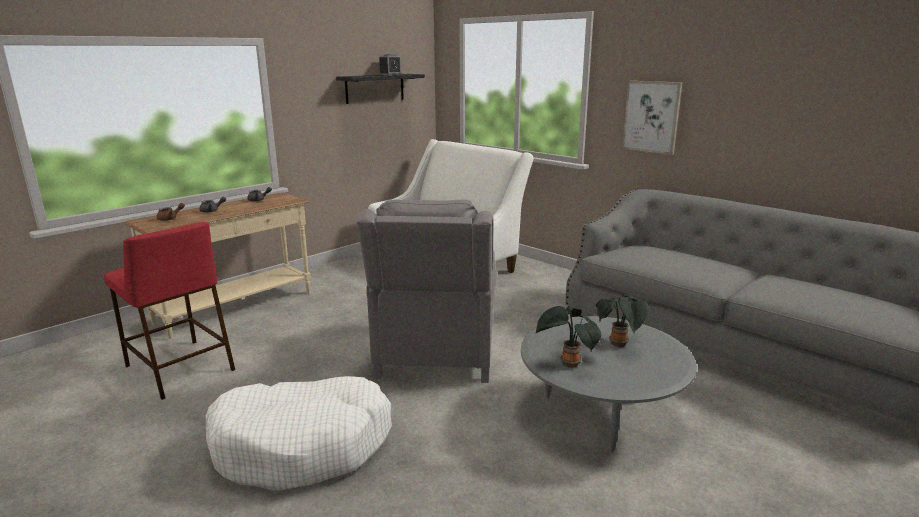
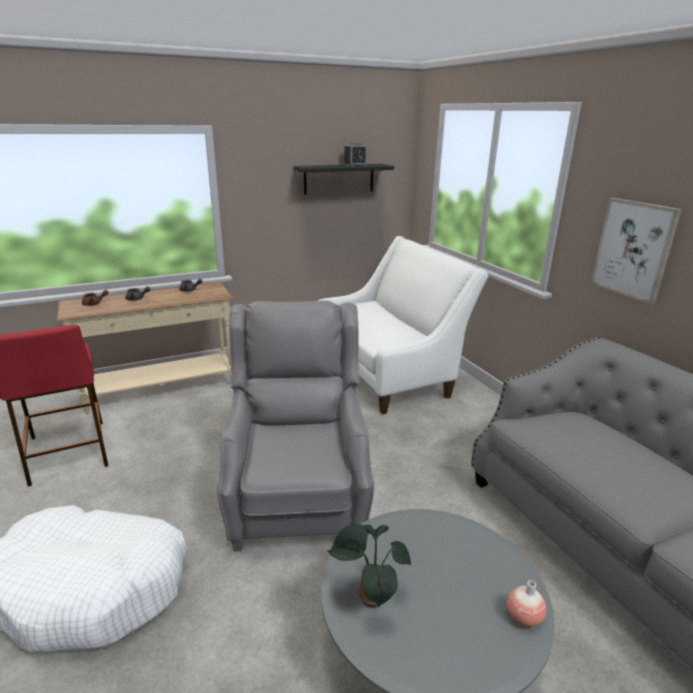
camera: 20 degrees right, 5 degrees up
grey armchair [356,199,497,383] -> grey armchair turned 150 degrees clockwise [217,300,374,551]
potted plant [596,294,649,347] -> none
none -> vase [507,580,546,627]

